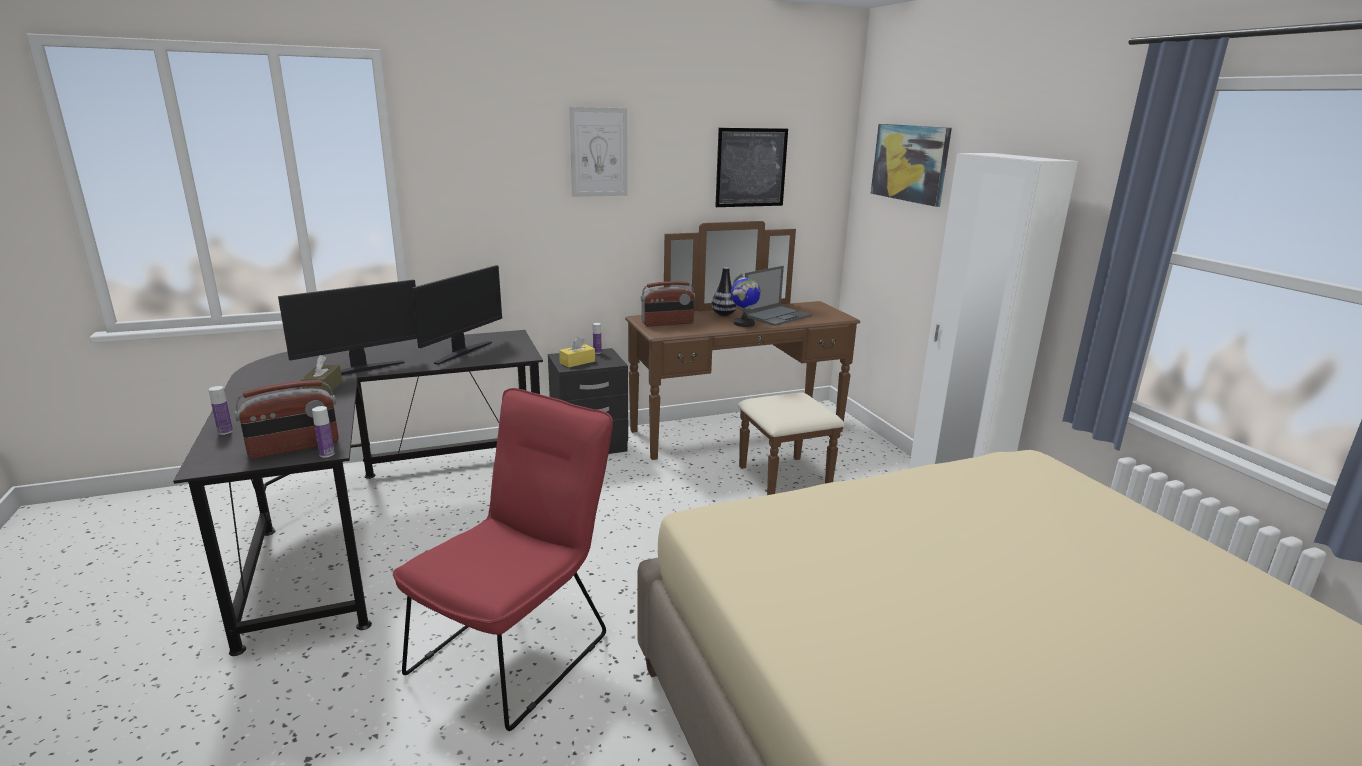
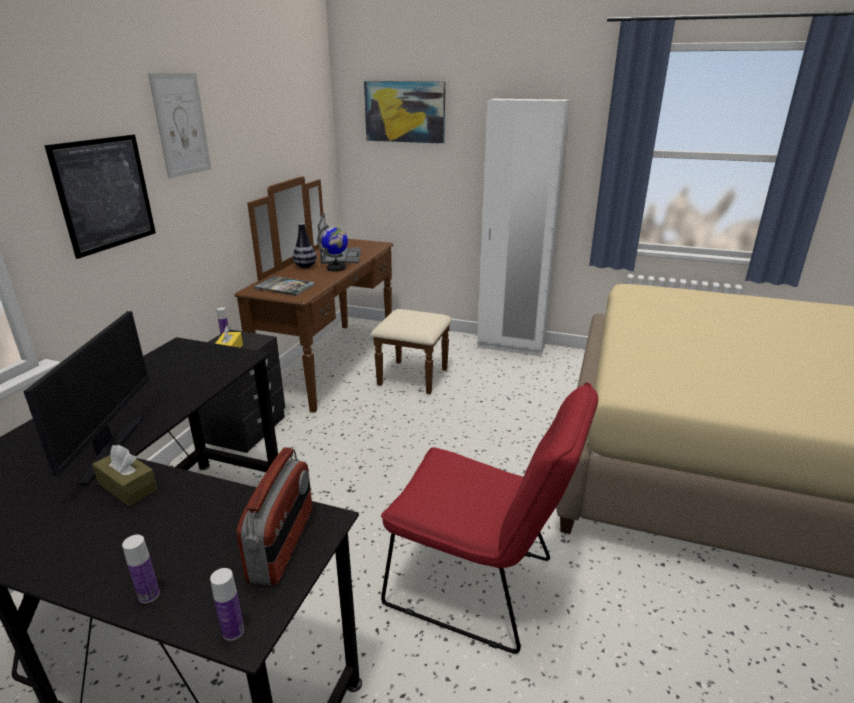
camera: 50 degrees left, 5 degrees up
bottle [312,406,335,457] -> bottle moved to [210,568,244,641]
red chair [393,388,613,731] -> red chair turned 135 degrees clockwise [381,382,598,654]
monitor [412,265,502,365] -> none
radio [641,281,695,326] -> book [254,276,315,296]
picture [715,128,788,207] -> picture moved to [44,135,156,259]

